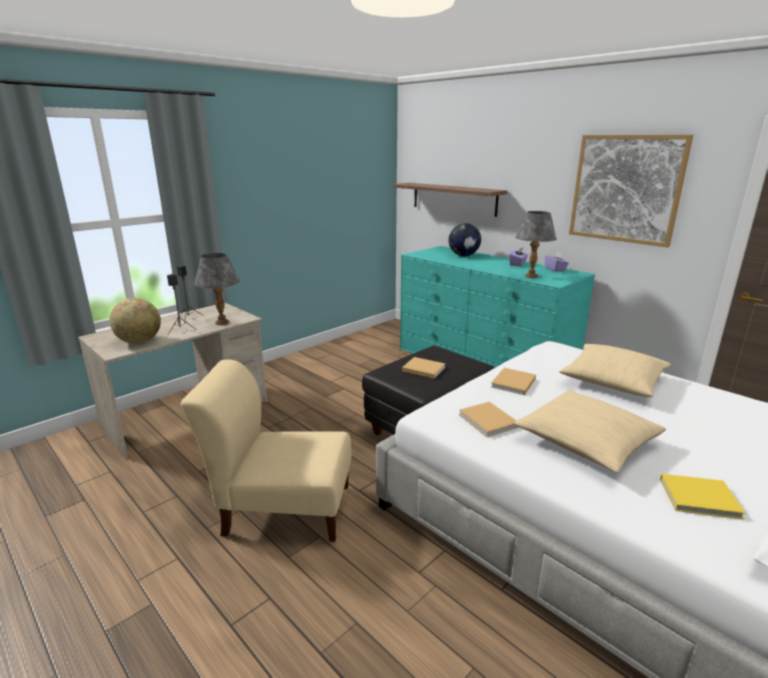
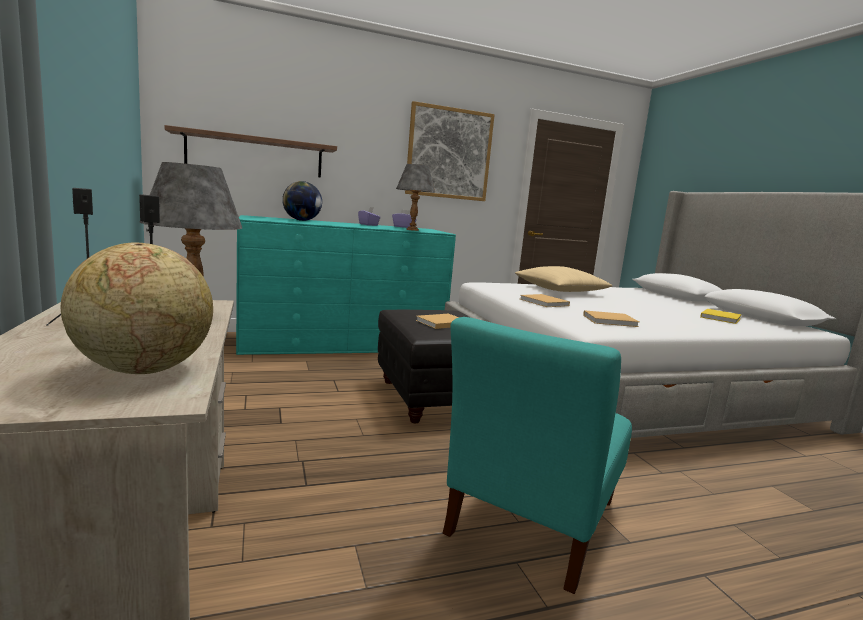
camera: 65 degrees left, 10 degrees down
beige chair [181,359,351,542] -> turquoise chair [443,317,632,594]
beige pillow [514,390,666,473] -> none

